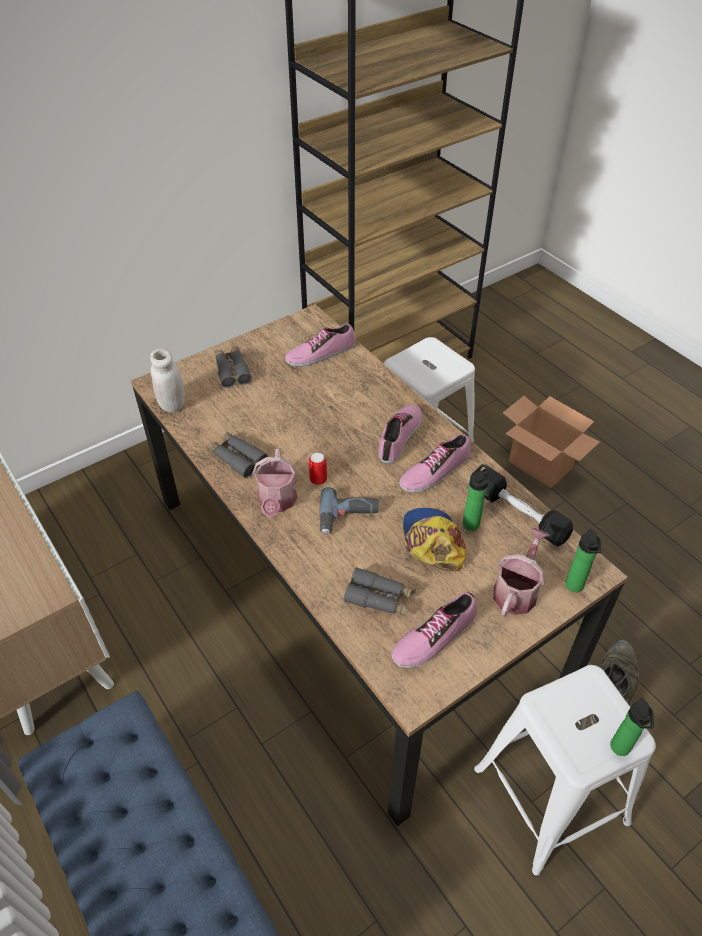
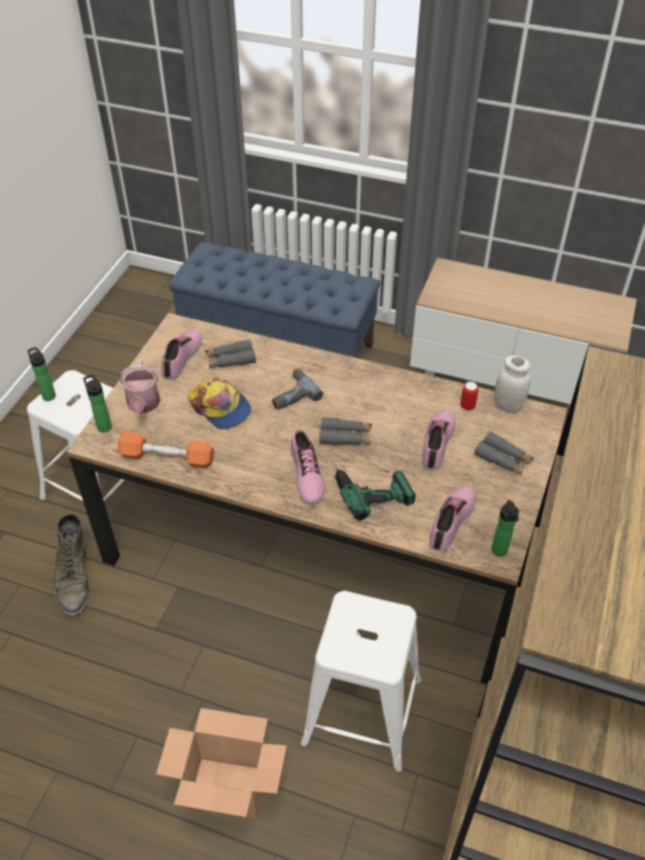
camera: 145 degrees right, 0 degrees up
grey binoculars [208,431,268,478] -> grey binoculars moved to [319,417,372,445]
watering can [252,449,298,517] -> none
can [309,453,327,485] -> can moved to [460,382,479,410]
shoe [399,434,471,493] -> shoe moved to [422,410,456,470]
bottle [463,464,492,531] -> bottle moved to [491,500,519,557]
black dumbbell [482,468,573,546] -> orange dumbbell [118,431,214,468]
none -> power drill [333,461,416,520]

